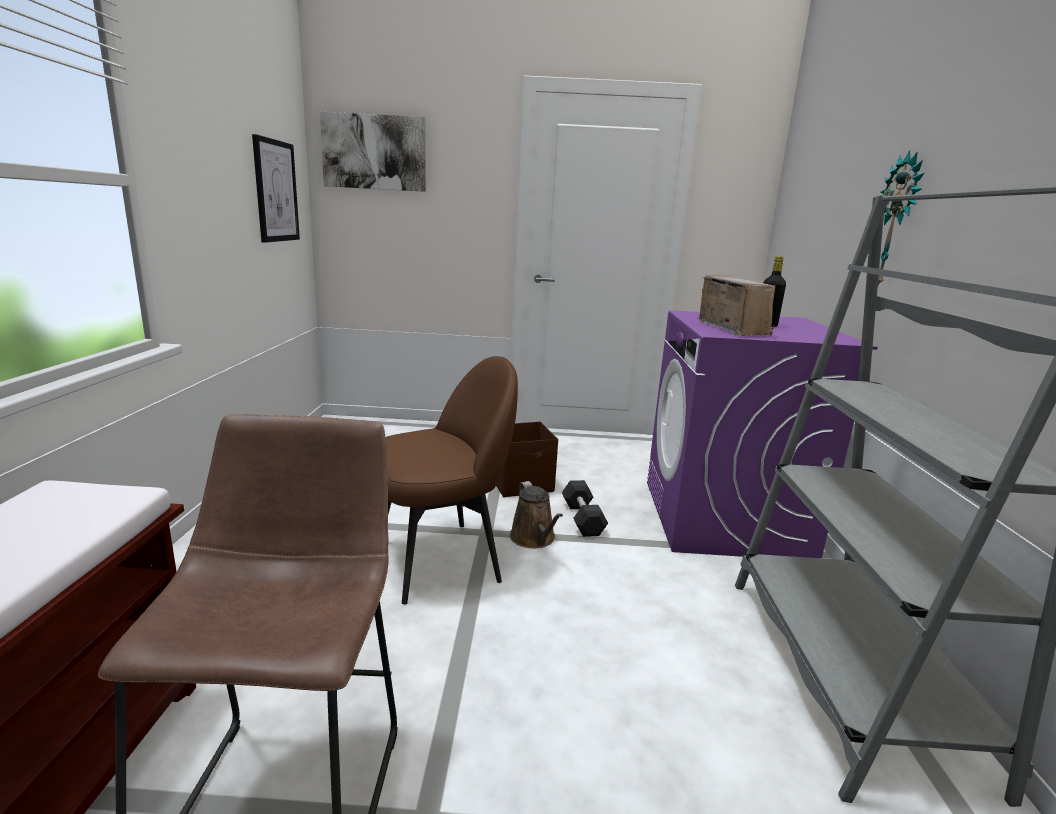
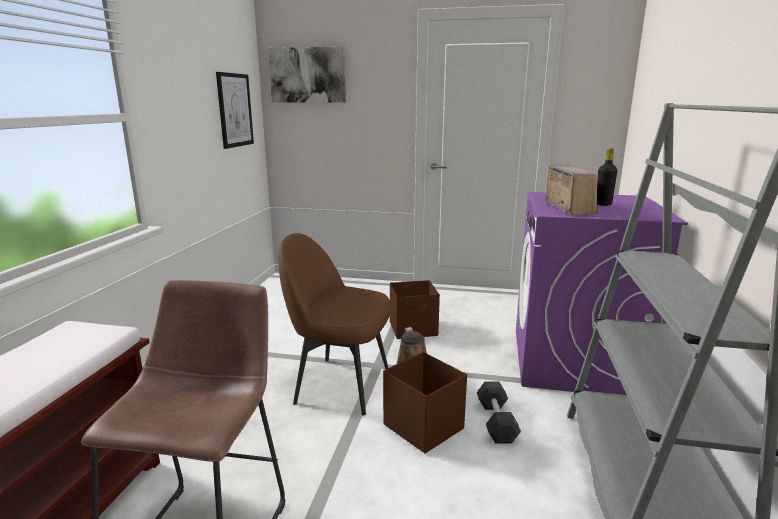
camera: 10 degrees right, 0 degrees up
brown chair [386,356,518,605] -> brown chair turned 150 degrees counterclockwise [278,233,391,416]
black dumbbell [562,480,608,537] -> black dumbbell moved to [477,381,521,444]
wall clock [878,150,924,285] -> none
none -> brown storage box [383,352,467,454]

